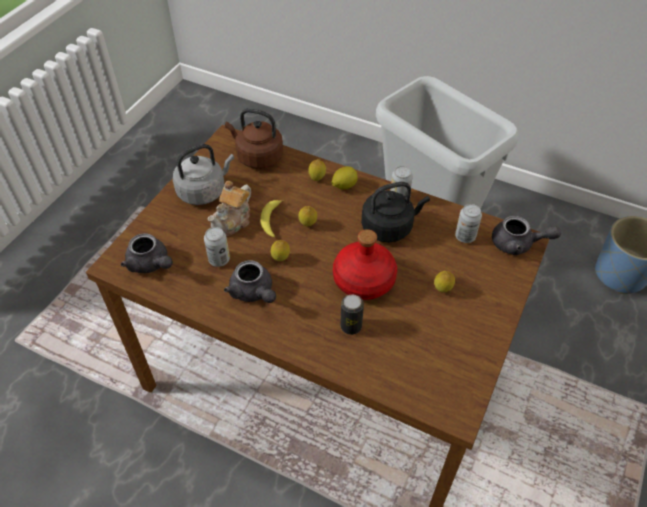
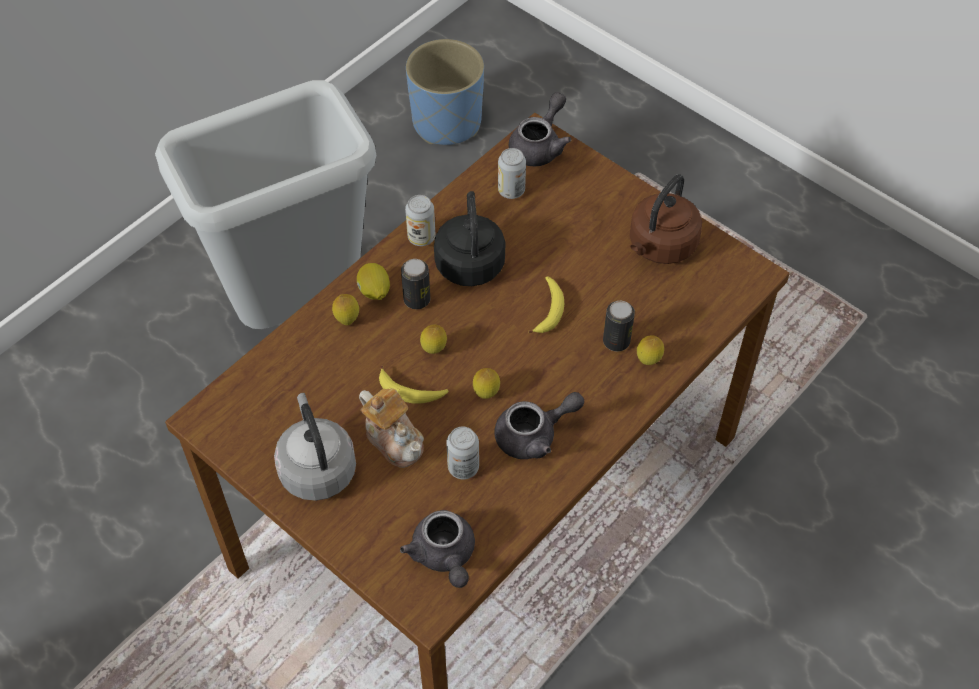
camera: 75 degrees left, 5 degrees up
grey teapot [121,233,173,273] -> grey teapot turned 105 degrees clockwise [400,510,475,588]
brown kettle [225,108,283,169] -> brown kettle moved to [630,174,702,264]
red bottle [333,229,397,300] -> banana [529,276,564,333]
lemon [434,271,455,293] -> lemon moved to [637,335,664,365]
none -> can [401,259,430,309]

